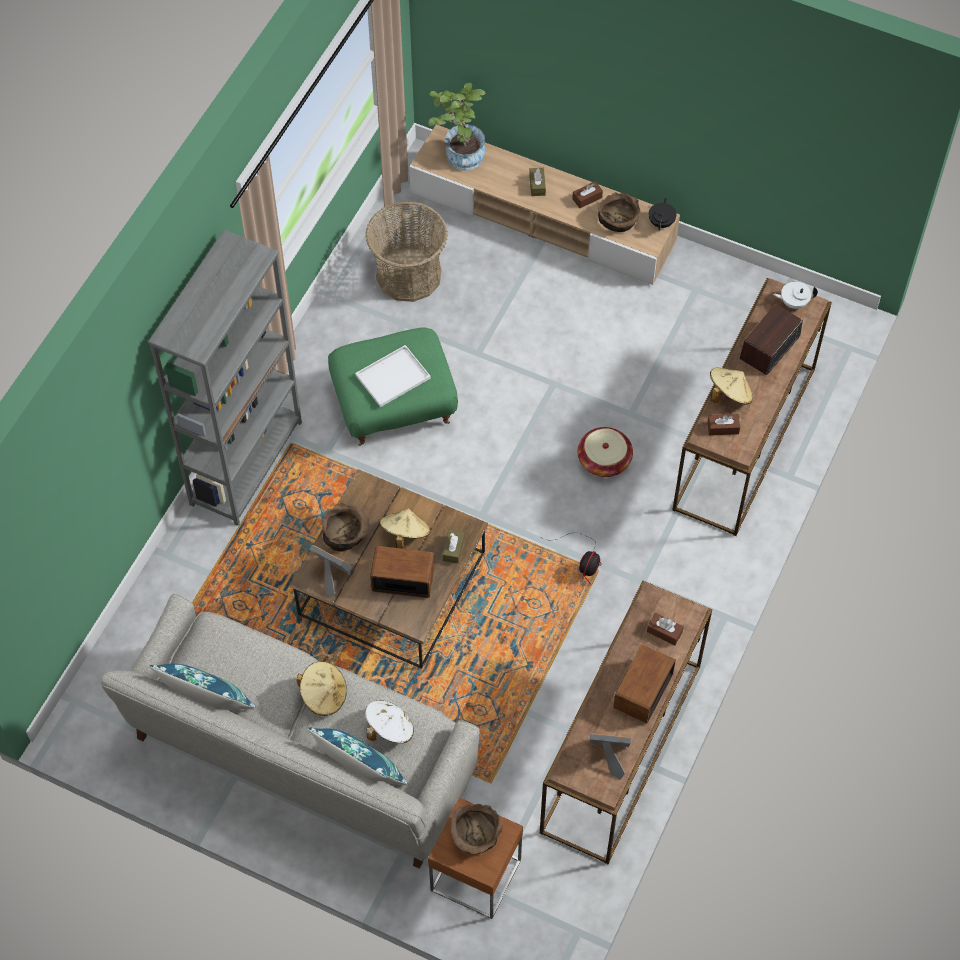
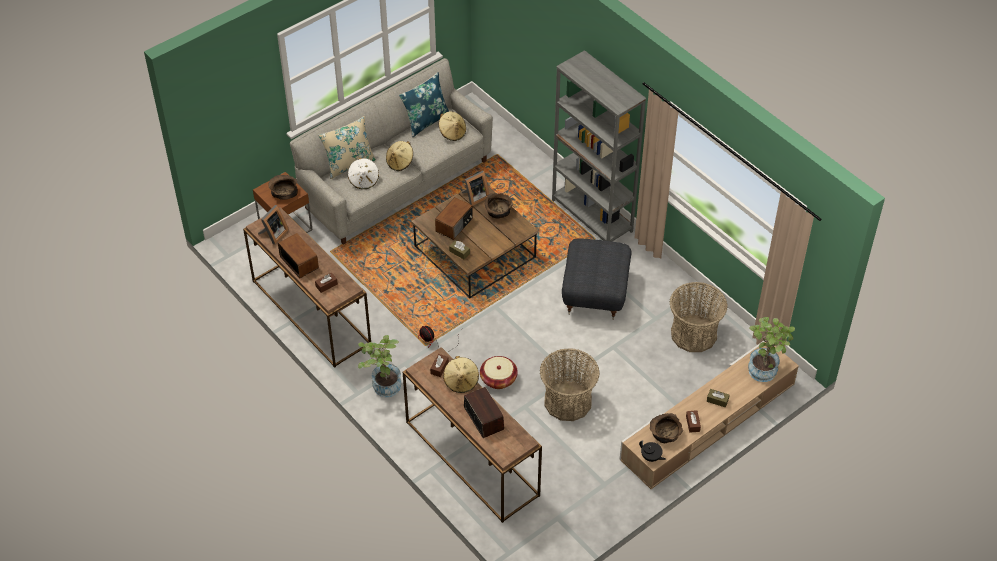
camera: 115 degrees right, 10 degrees down
blue pillow [308,728,408,785] -> beige pillow [318,116,376,179]
green ottoman [328,328,458,446] -> grey ottoman [562,238,632,319]
white tray [355,345,431,407] -> none
beige hat [380,508,431,549] -> beige hat moved to [439,111,466,141]
white teapot [773,282,818,309] -> none
none -> potted plant [358,335,401,397]
none -> basket [540,348,600,421]

